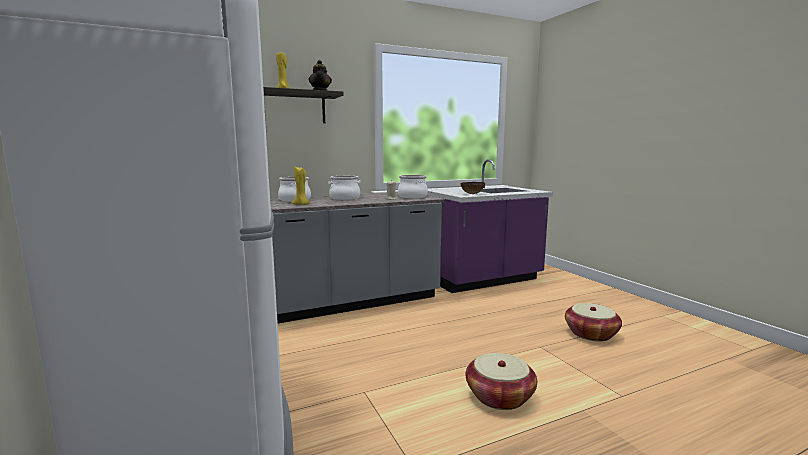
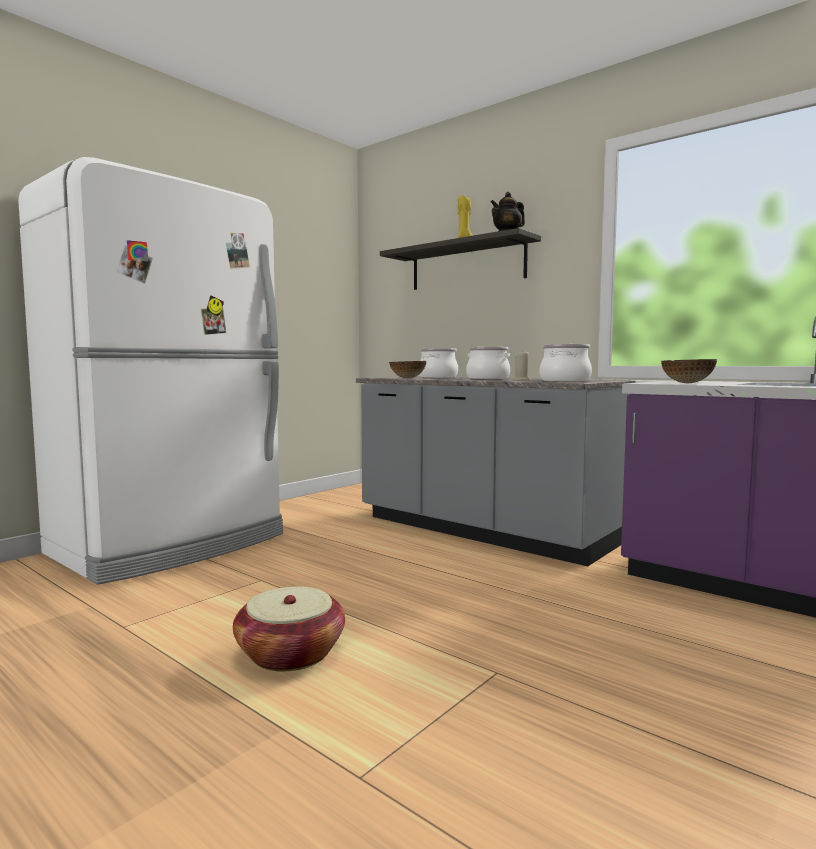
camera: 65 degrees right, 5 degrees down
yellow candle [292,167,310,205] -> bowl [389,361,426,378]
basket [565,303,622,342] -> none

